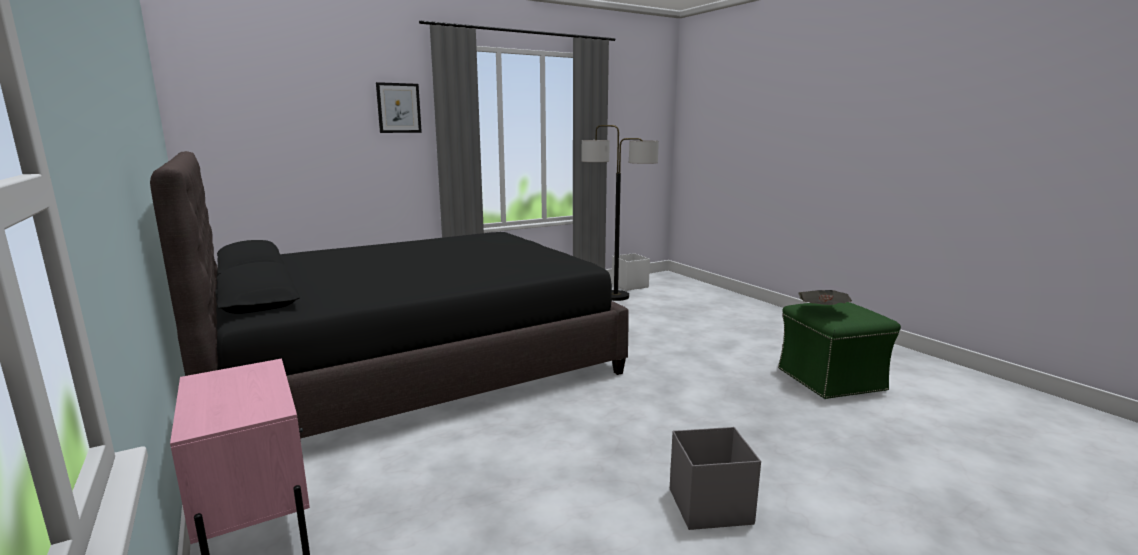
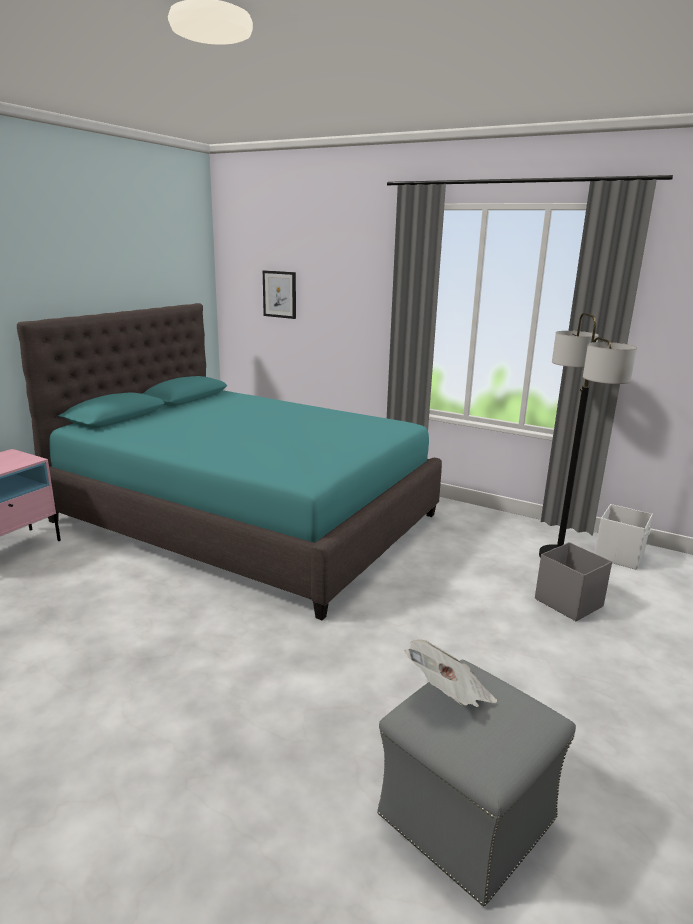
camera: 60 degrees right, 5 degrees up
black bed [150,151,629,439] -> turquoise bed [17,303,442,620]
picture [376,82,422,133] -> picture moved to [263,270,296,319]
grey storage box [670,427,761,530] -> grey storage box moved to [535,542,612,621]
green ottoman [778,302,901,399] -> grey ottoman [377,660,576,907]

